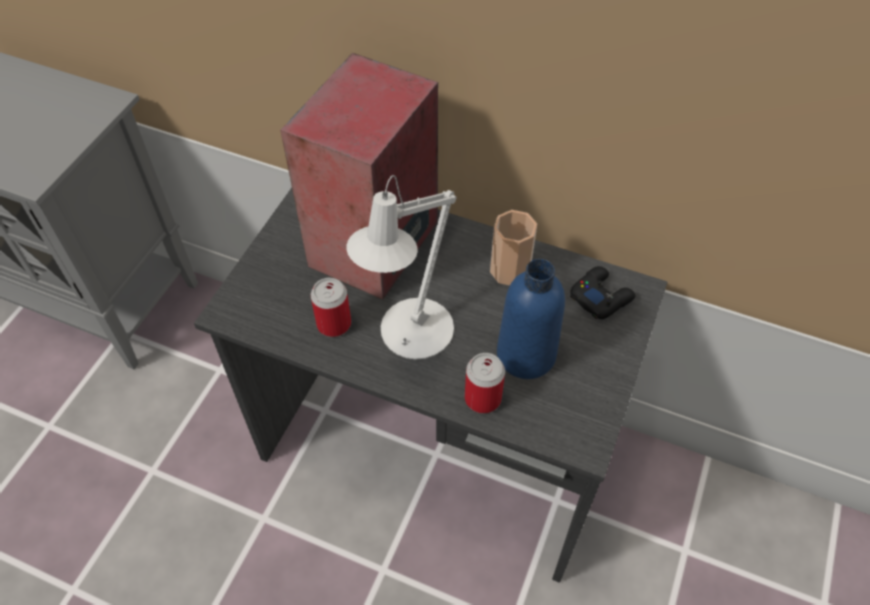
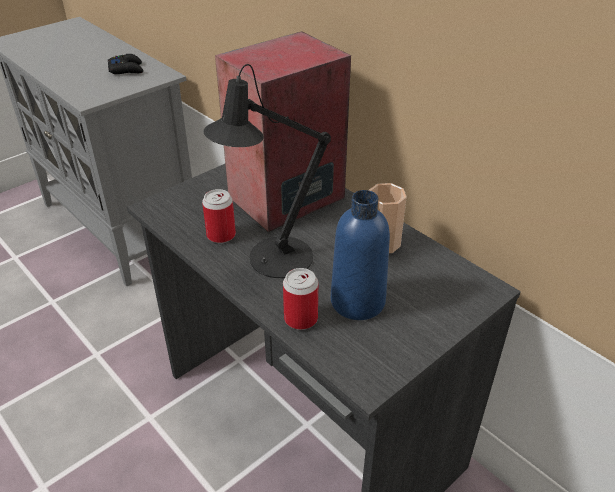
camera: 25 degrees right, 15 degrees down
white table lamp [346,175,457,360] -> black table lamp [203,64,331,278]
black game controller [570,266,636,319] -> black game controller moved to [108,54,143,74]

